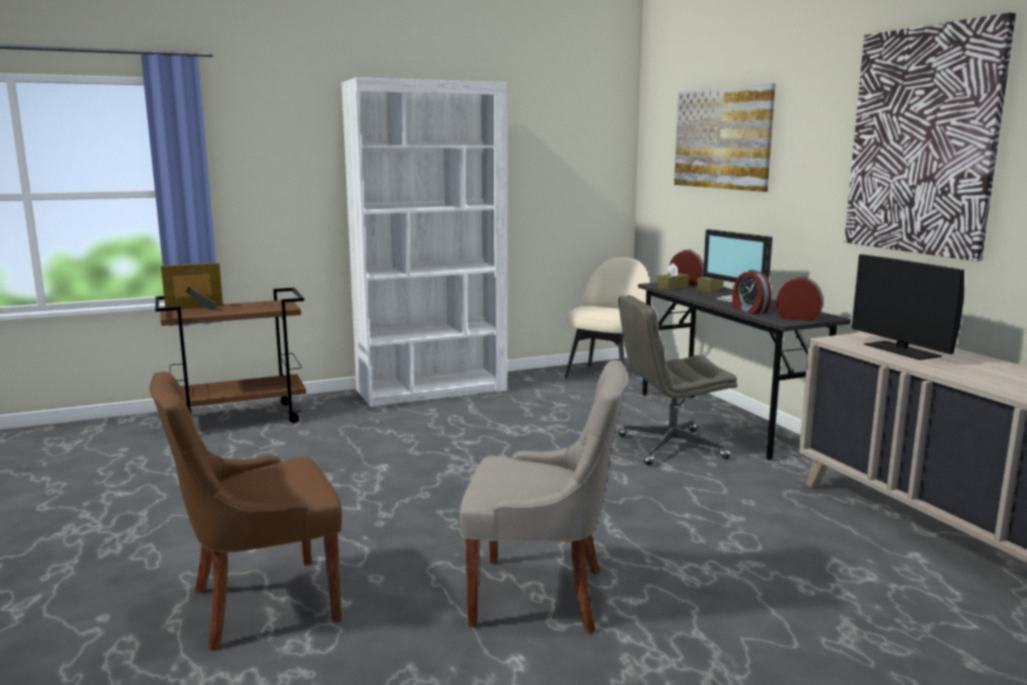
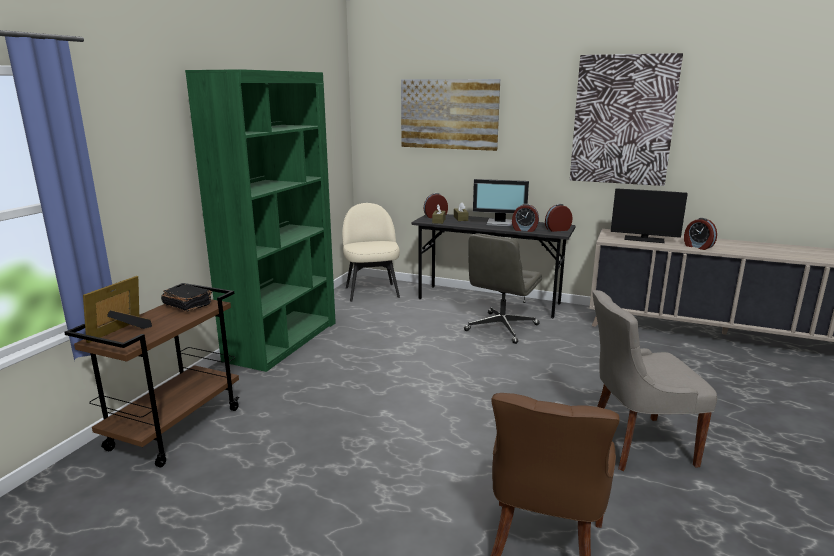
camera: 45 degrees left, 5 degrees up
white bookcase [341,77,507,407] -> green bookcase [185,69,336,372]
grey chair [460,360,628,634] -> grey chair turned 150 degrees counterclockwise [592,290,717,471]
none -> black book [161,284,212,312]
none -> alarm clock [684,218,717,250]

